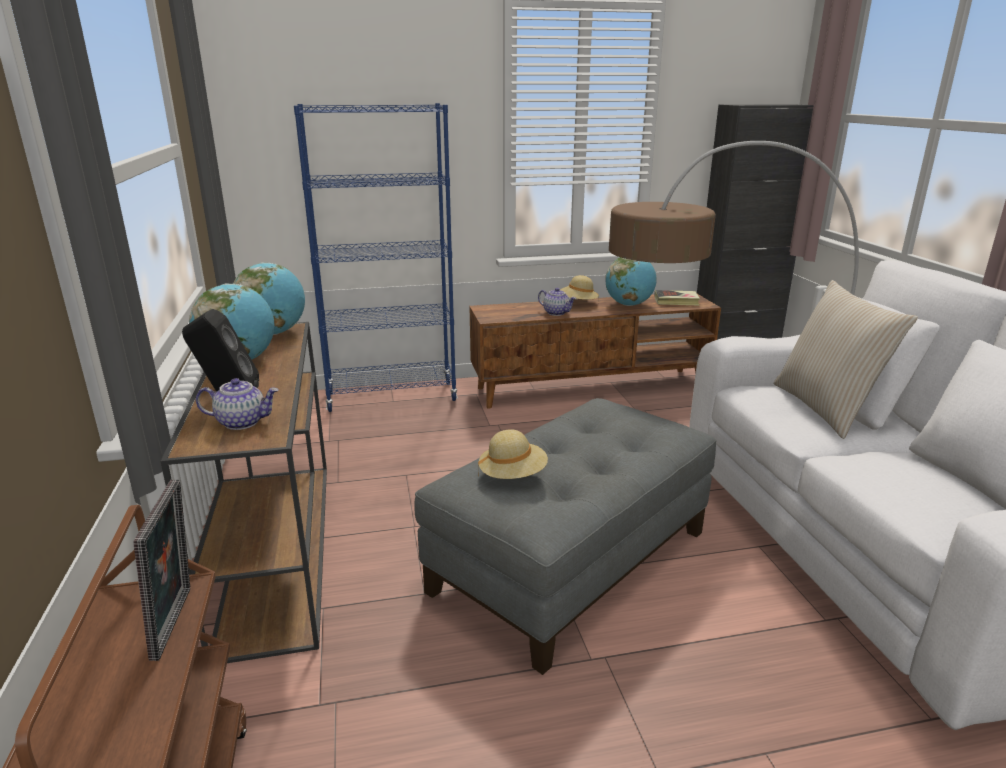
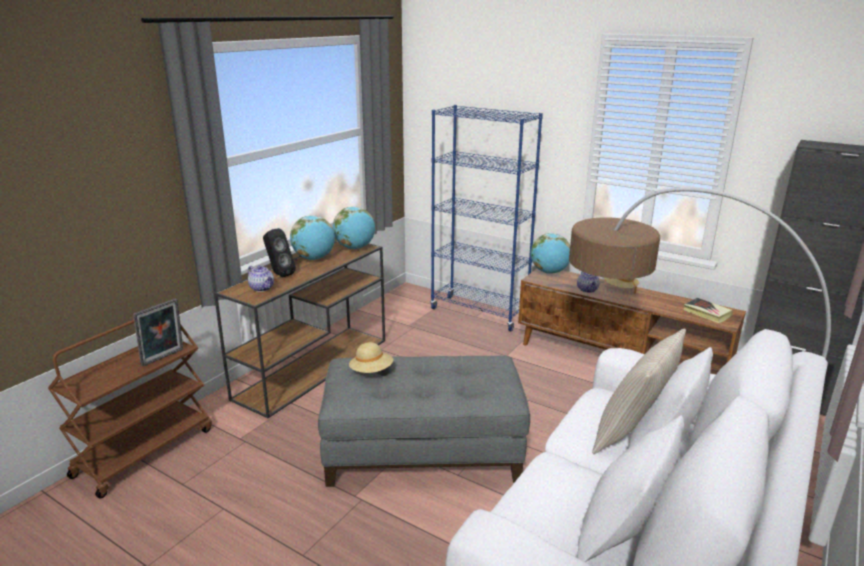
camera: 45 degrees right, 0 degrees up
globe [605,257,657,306] -> globe moved to [531,233,570,274]

